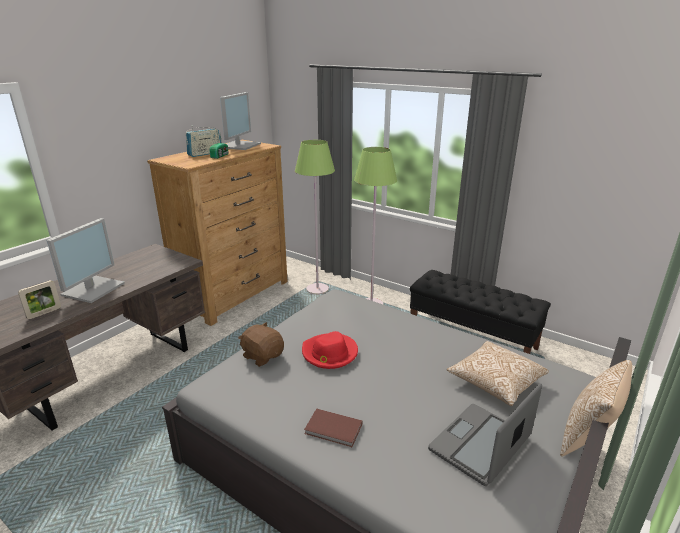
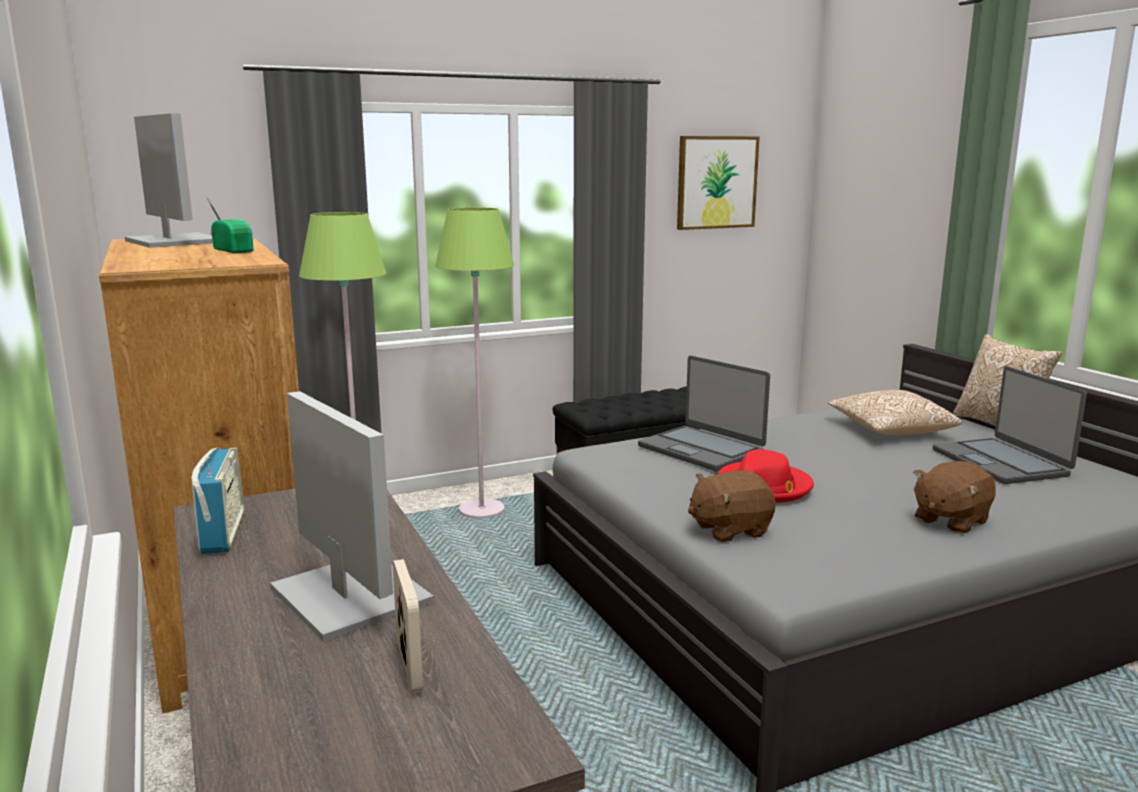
camera: 60 degrees left, 10 degrees down
radio [186,127,221,157] -> radio moved to [192,447,244,554]
brown book [304,409,363,447] -> brown plush toy [913,461,996,534]
none -> laptop [638,356,770,471]
none -> picture [677,136,760,230]

